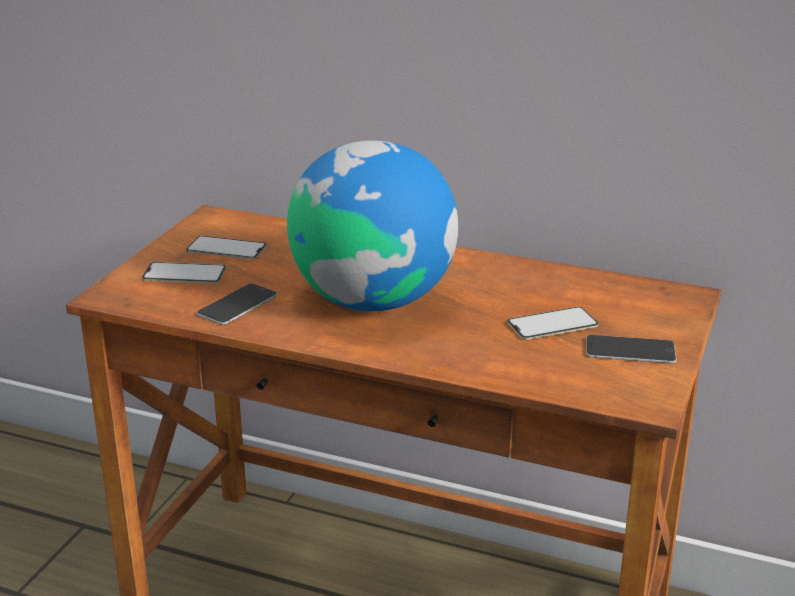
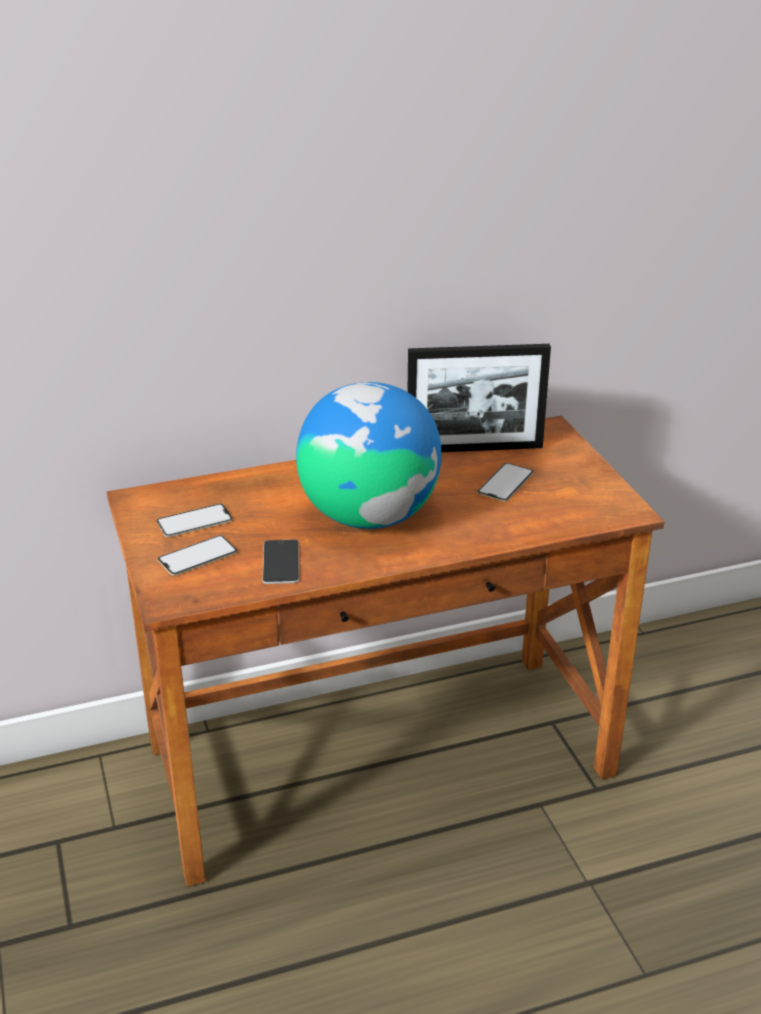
camera: 40 degrees left, 5 degrees up
phone [586,335,676,363] -> none
none -> picture frame [407,344,551,452]

